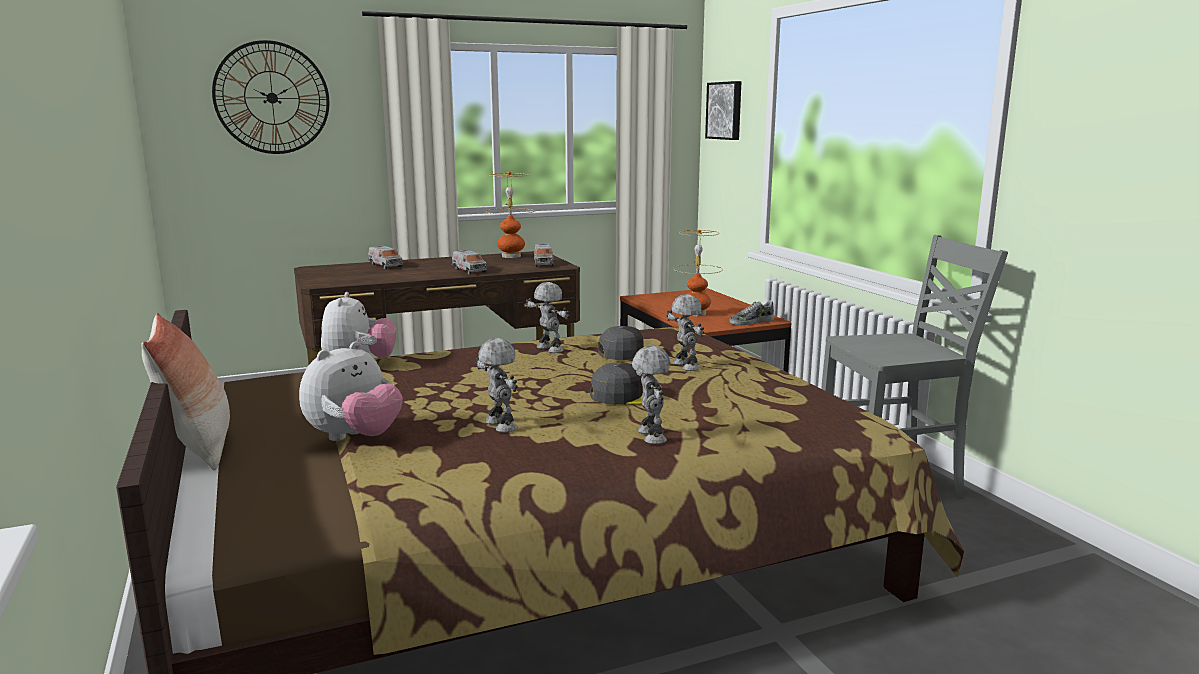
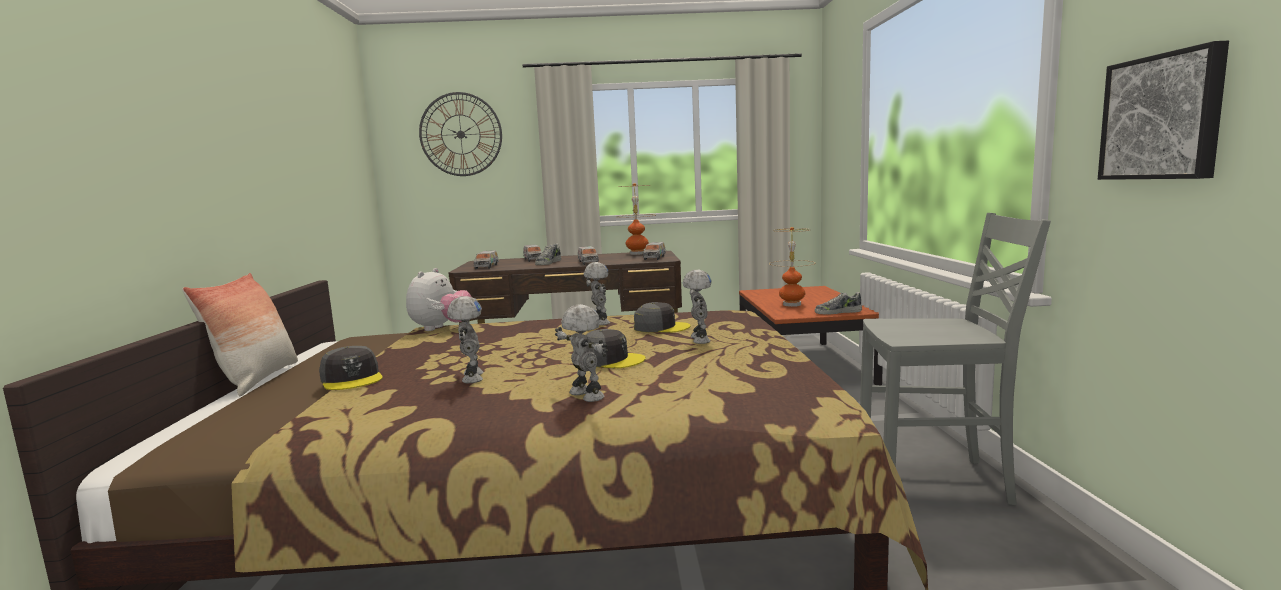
camera: 20 degrees right, 5 degrees down
plush toy [299,341,403,441] -> grey cap [319,346,383,390]
toy robot [632,346,670,444] -> toy robot turned 45 degrees counterclockwise [555,304,608,402]
picture [705,81,742,140] -> picture moved to [1098,41,1229,180]
none -> toy truck [474,250,499,269]
none -> shoe [535,244,561,265]

